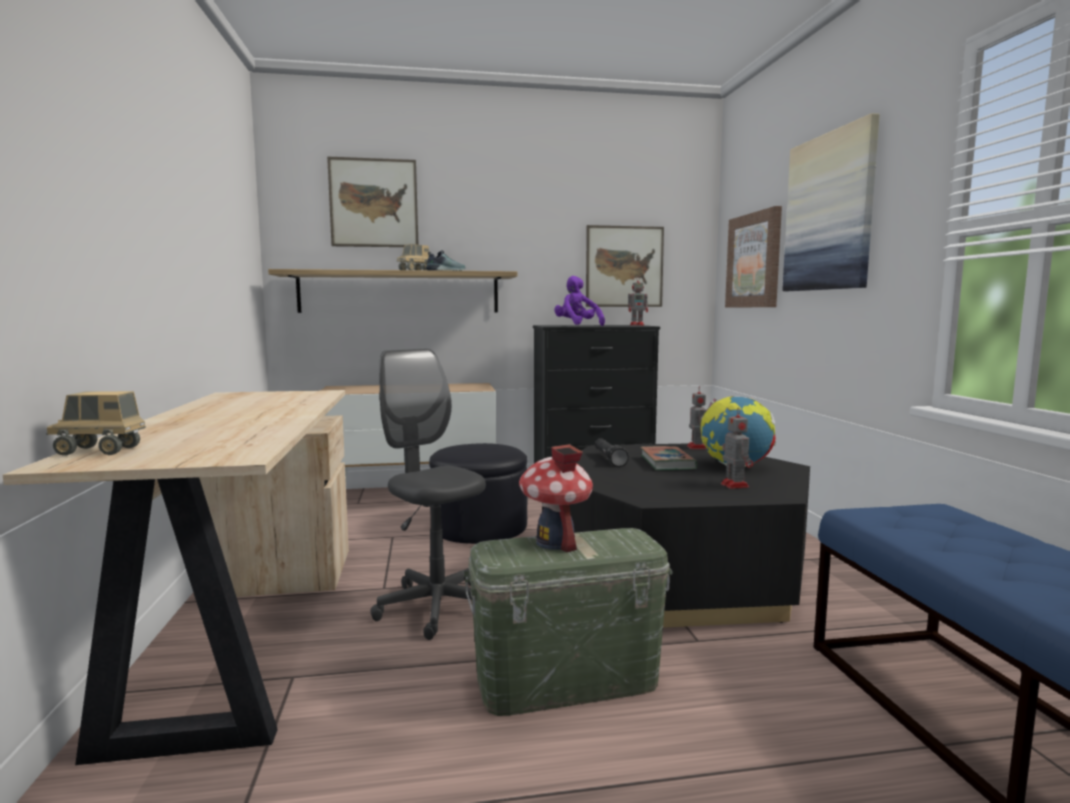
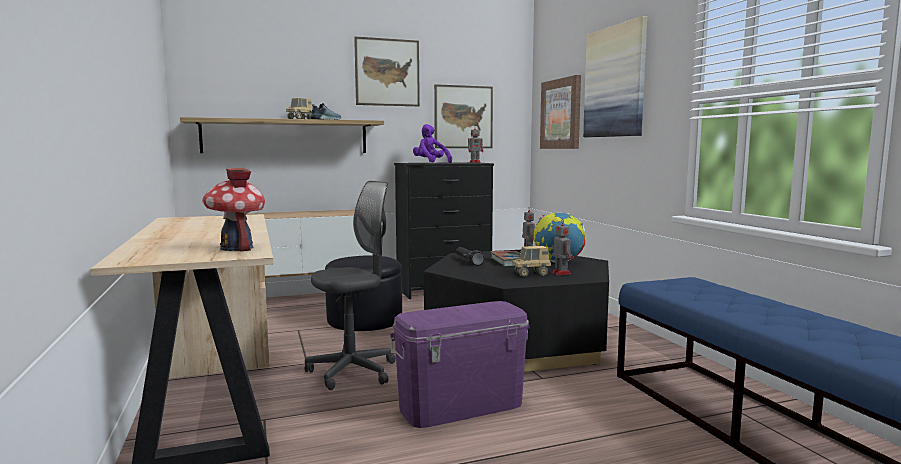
camera: 10 degrees left, 0 degrees up
toy truck [46,391,146,456] -> toy truck moved to [512,246,551,277]
picture [327,157,419,247] -> picture moved to [354,37,420,106]
grey office chair [370,349,486,640] -> grey office chair turned 105 degrees clockwise [305,181,396,390]
green storage box [464,528,672,716] -> purple storage box [390,301,530,428]
toy house [519,444,593,553] -> toy house moved to [202,168,265,252]

